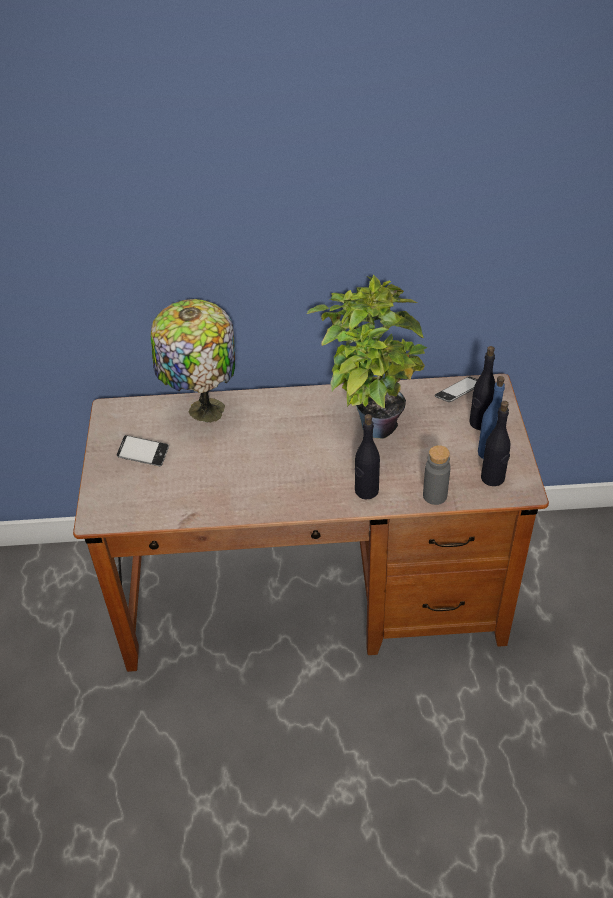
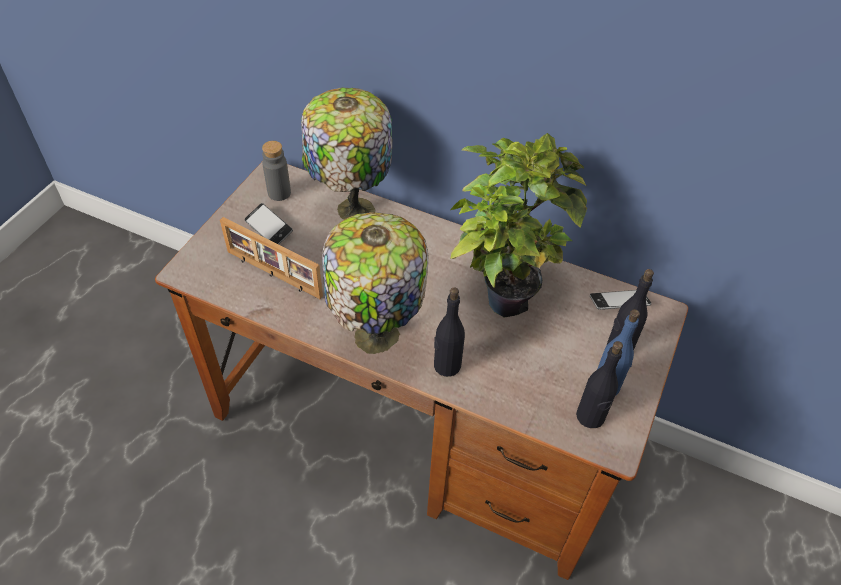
camera: 25 degrees right, 5 degrees up
grey bottle [423,445,451,505] -> grey bottle moved to [262,141,291,201]
none -> picture frame [220,217,323,299]
none -> table lamp [322,212,429,354]

